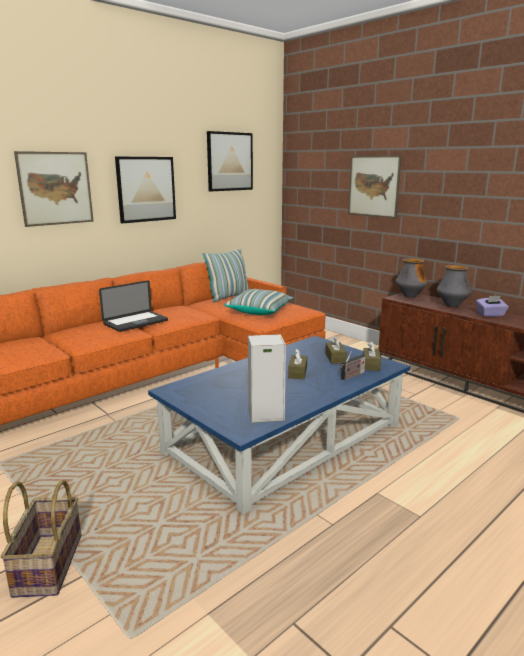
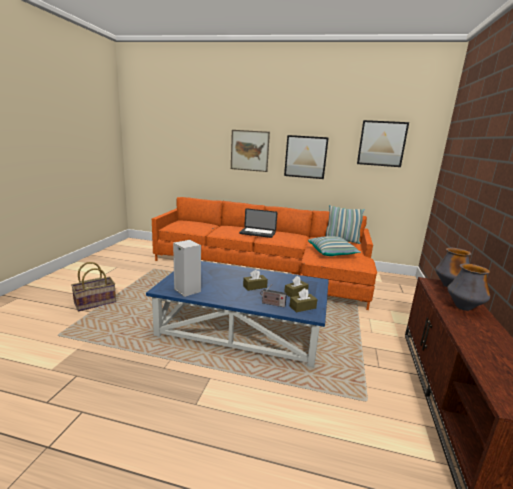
camera: 55 degrees right, 0 degrees up
picture [348,155,402,218] -> none
purple tissue box [476,296,509,317] -> none

